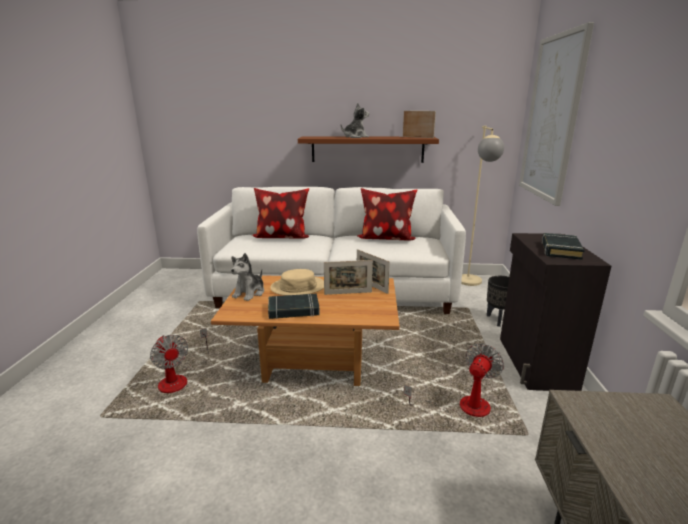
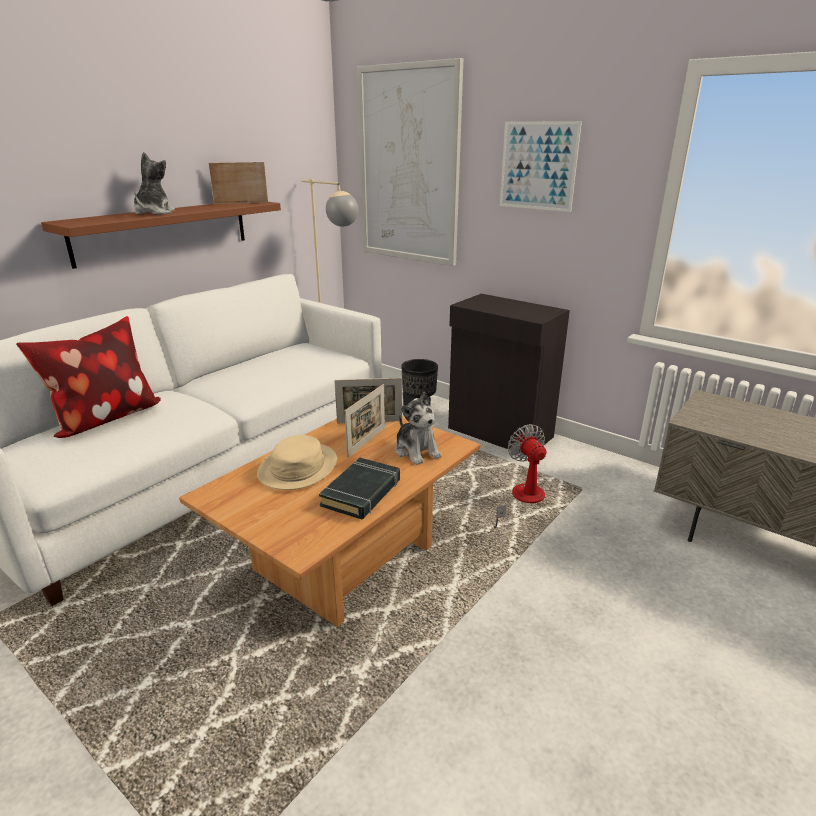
camera: 55 degrees left, 5 degrees up
fan [150,328,209,393] -> none
plush toy [231,253,264,301] -> plush toy moved to [395,392,442,465]
pillow [358,188,417,240] -> none
black book [542,233,585,260] -> none
none -> picture [500,121,582,212]

